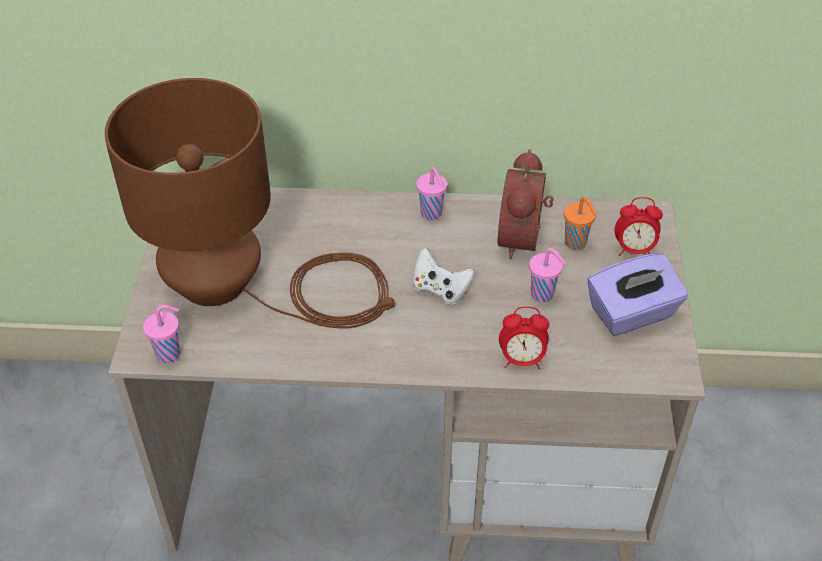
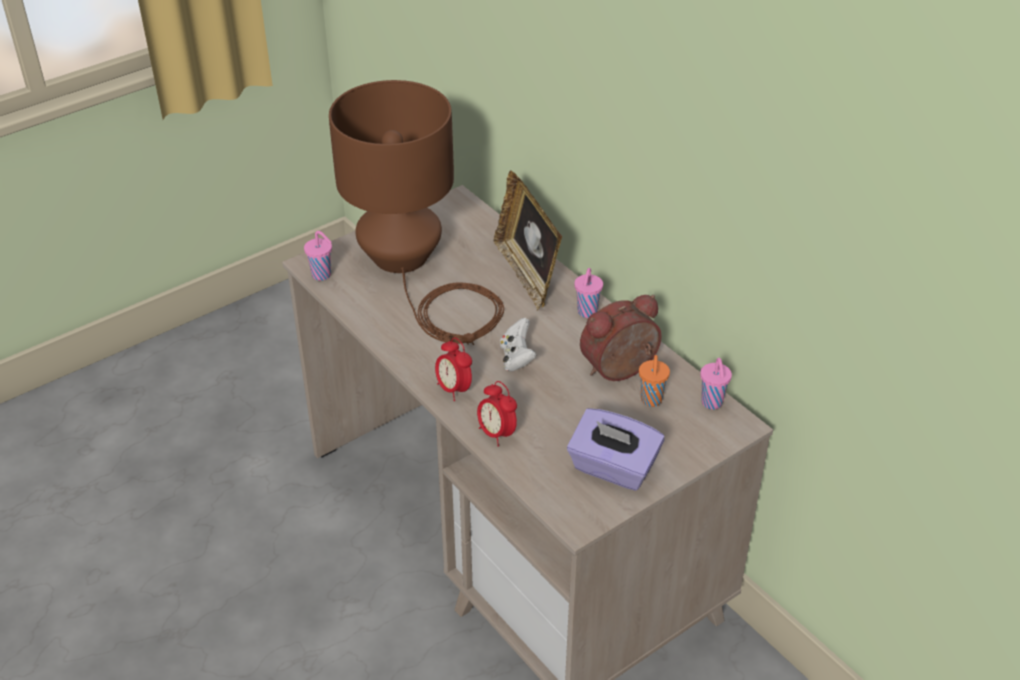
camera: 50 degrees right, 5 degrees down
pink cup [529,248,566,302] -> pink cup moved to [700,358,732,410]
alarm clock [615,197,663,256] -> alarm clock moved to [435,338,472,401]
none -> picture frame [494,171,562,311]

